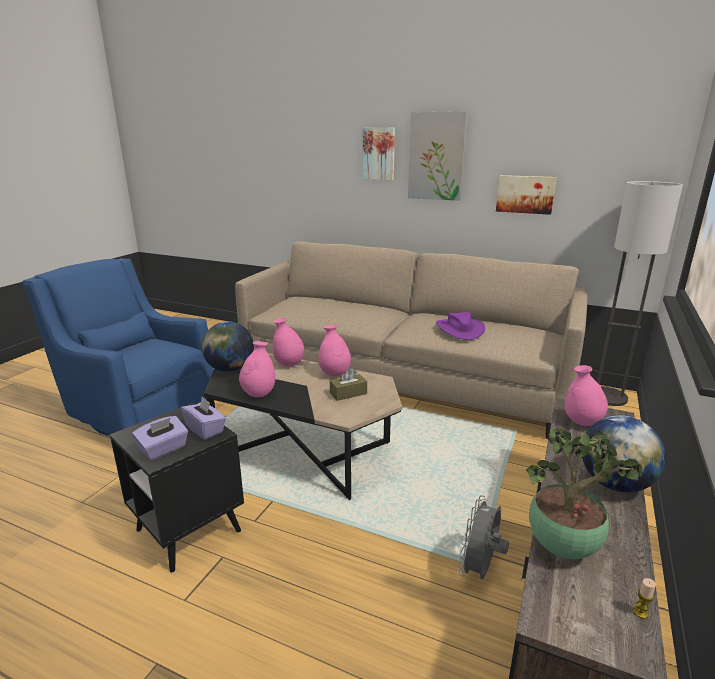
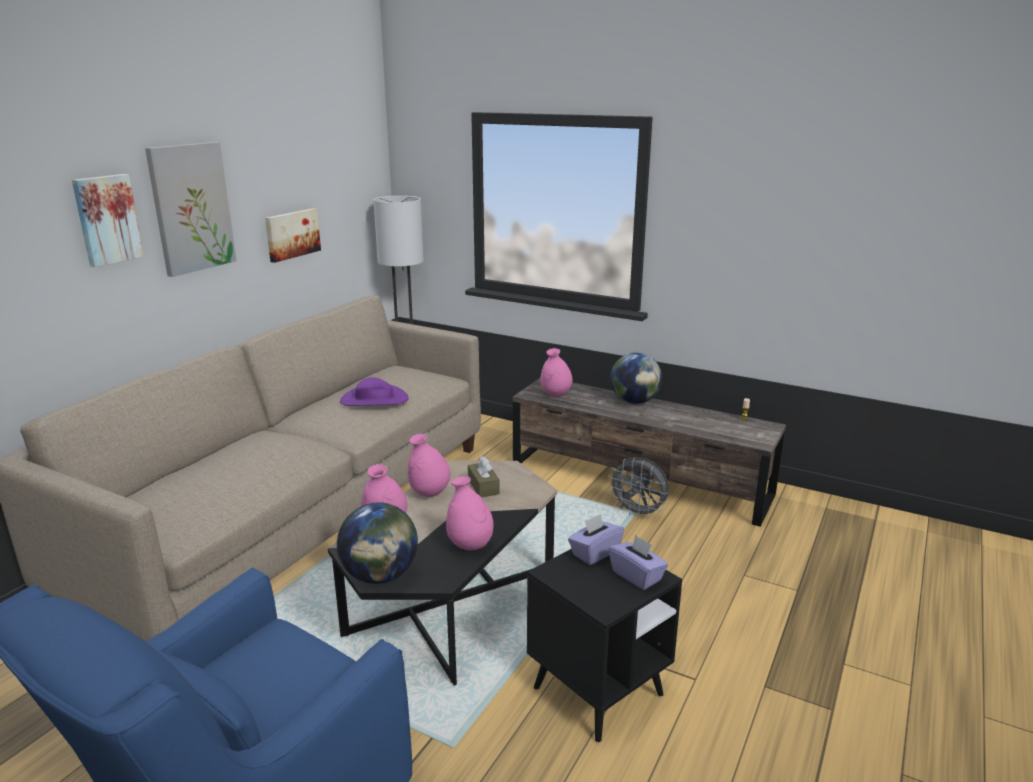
camera: 85 degrees left, 0 degrees up
potted plant [526,429,643,559] -> none

